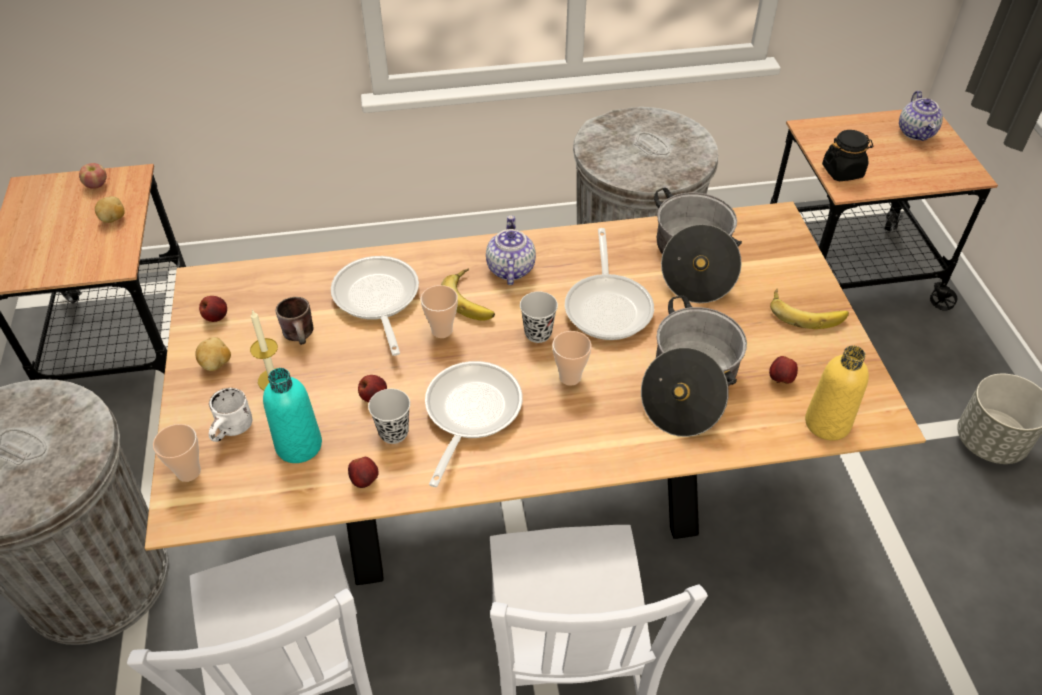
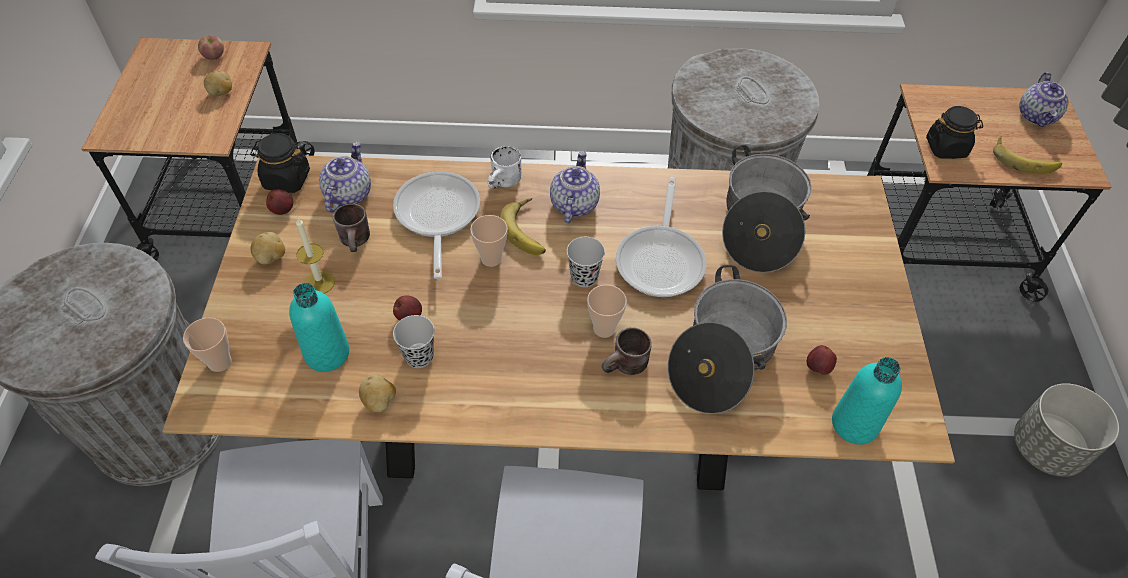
camera: 10 degrees right, 5 degrees up
white mug [209,388,252,442] -> white mug moved to [487,146,521,189]
apple [348,457,379,488] -> potato [359,374,396,412]
frying pan [425,361,523,487] -> none
banana [770,289,849,329] -> banana moved to [993,136,1062,174]
yellow bottle [805,346,869,441] -> turquoise bottle [832,357,902,445]
none -> black jar [250,133,310,193]
none -> teapot [319,142,371,213]
none -> brown mug [602,327,651,375]

